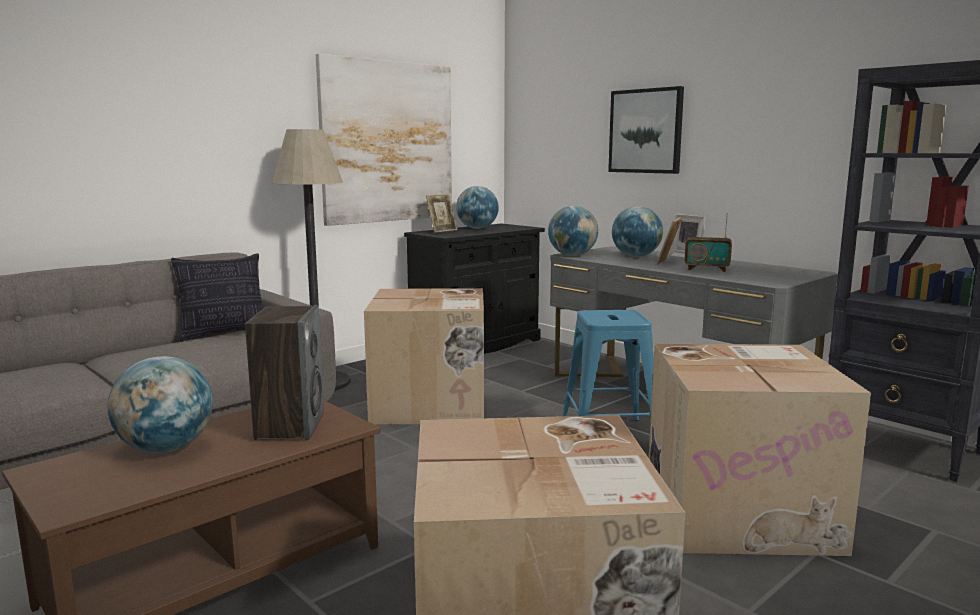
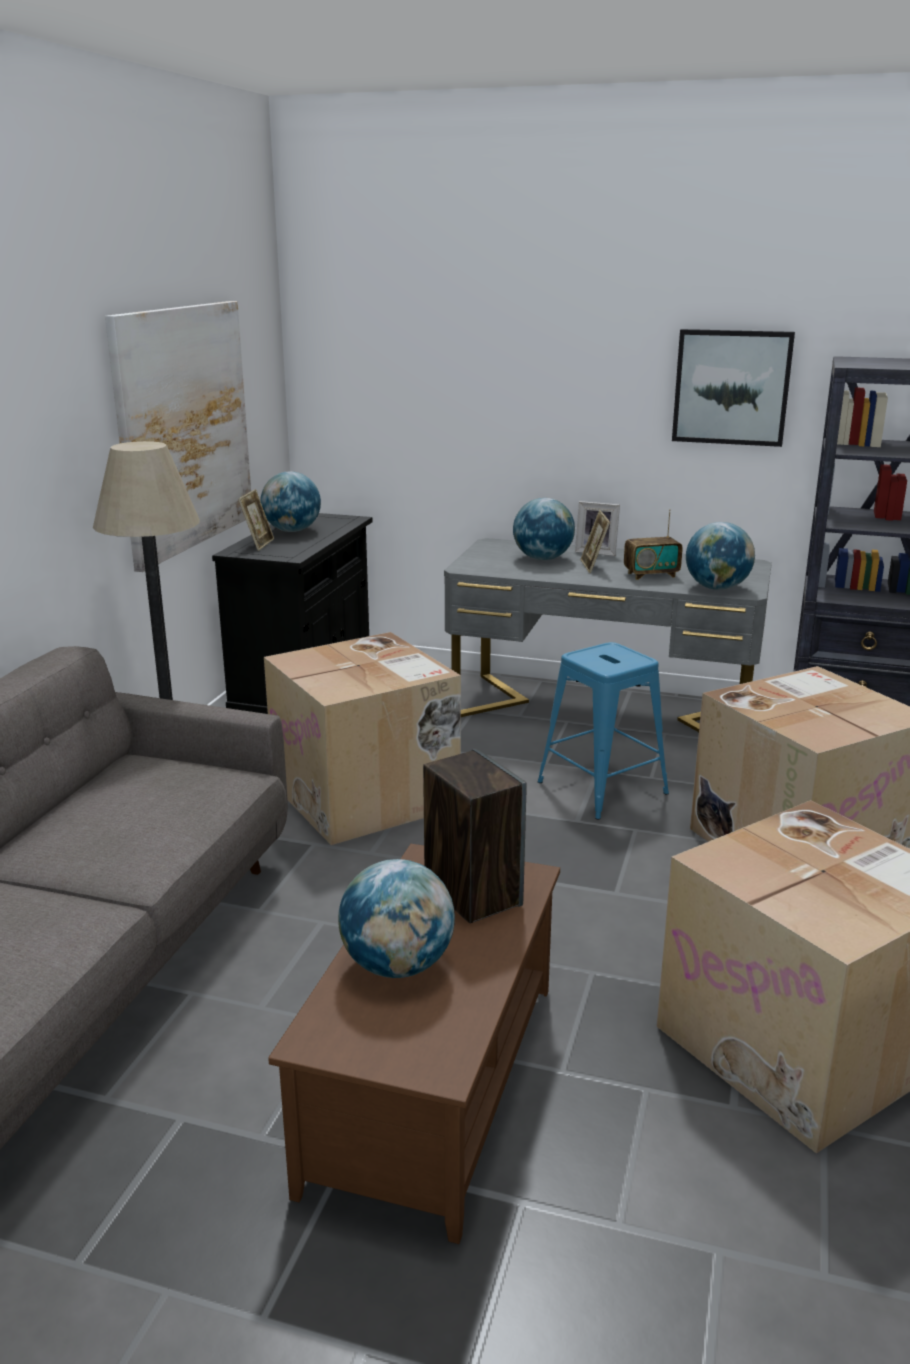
camera: 30 degrees left, 10 degrees up
pillow [171,253,263,342] -> none
globe [548,206,598,256] -> globe moved to [686,522,755,590]
picture [608,86,684,174] -> picture moved to [672,329,795,447]

